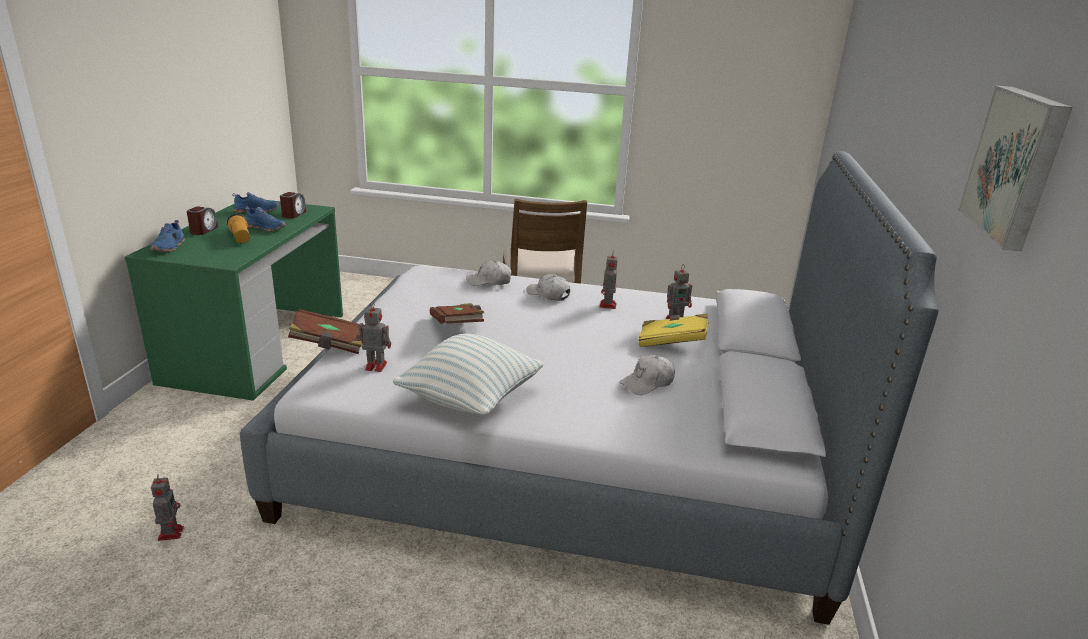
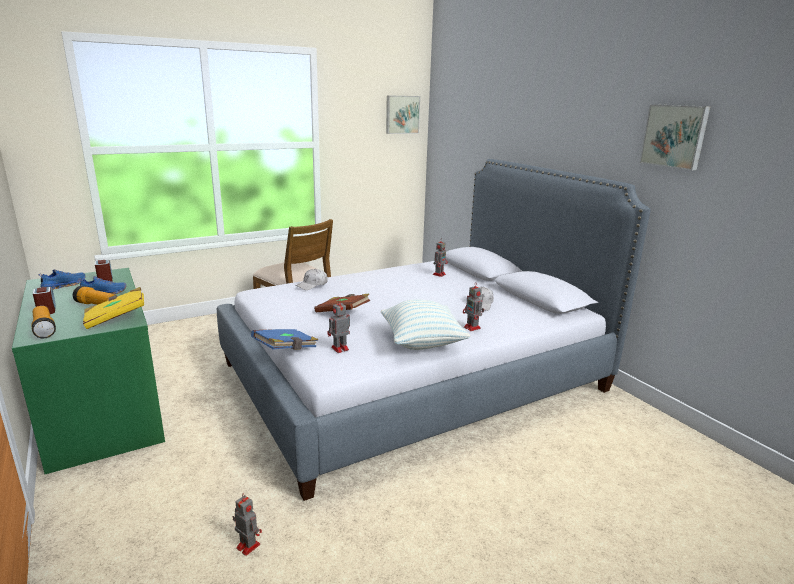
camera: 40 degrees left, 5 degrees down
blue shoe [150,220,185,252] -> flashlight [31,306,56,338]
brown book [288,309,362,354] -> blue book [251,329,318,350]
white cap [526,274,570,301] -> none
toy robot [599,255,618,309] -> toy robot moved to [463,282,484,331]
yellow book [638,313,708,347] -> yellow book moved to [83,287,144,329]
none -> picture [386,95,420,134]

